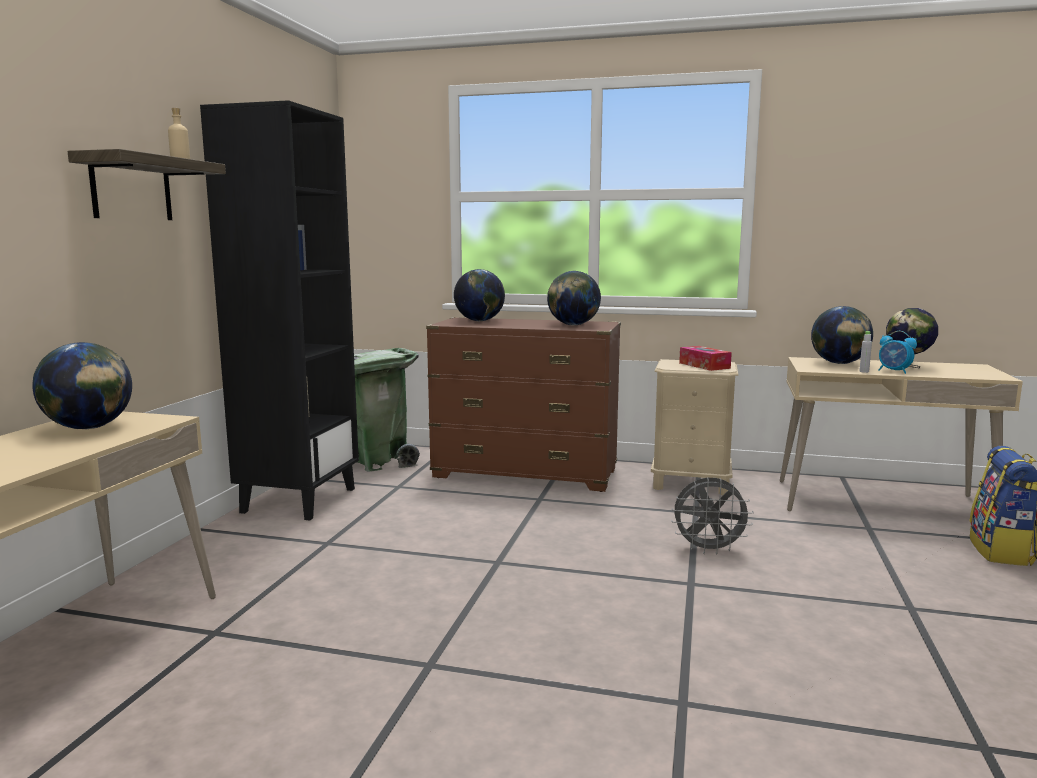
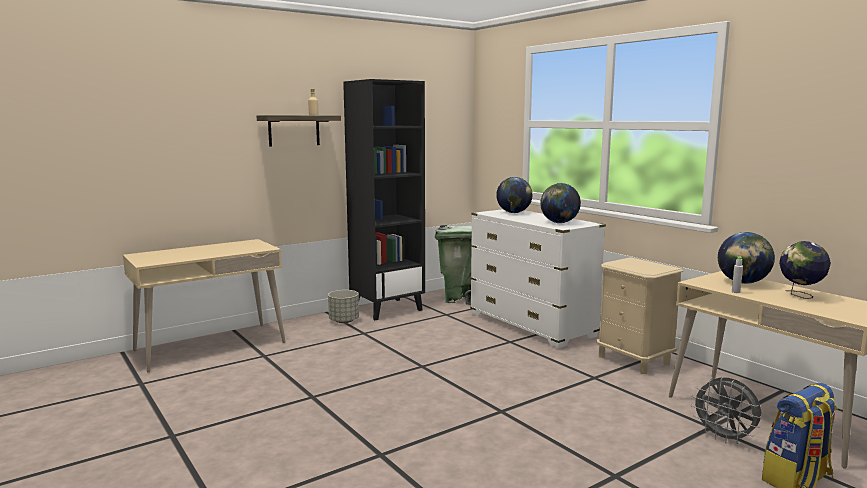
camera: 40 degrees right, 0 degrees up
globe [32,342,132,429] -> none
brown dresser [426,317,621,492] -> white dresser [470,209,606,348]
grey fan [671,478,754,555] -> grey fan moved to [690,377,762,444]
tissue box [679,346,732,371] -> none
alarm clock [879,331,917,374] -> none
none -> grey planter [328,290,359,323]

